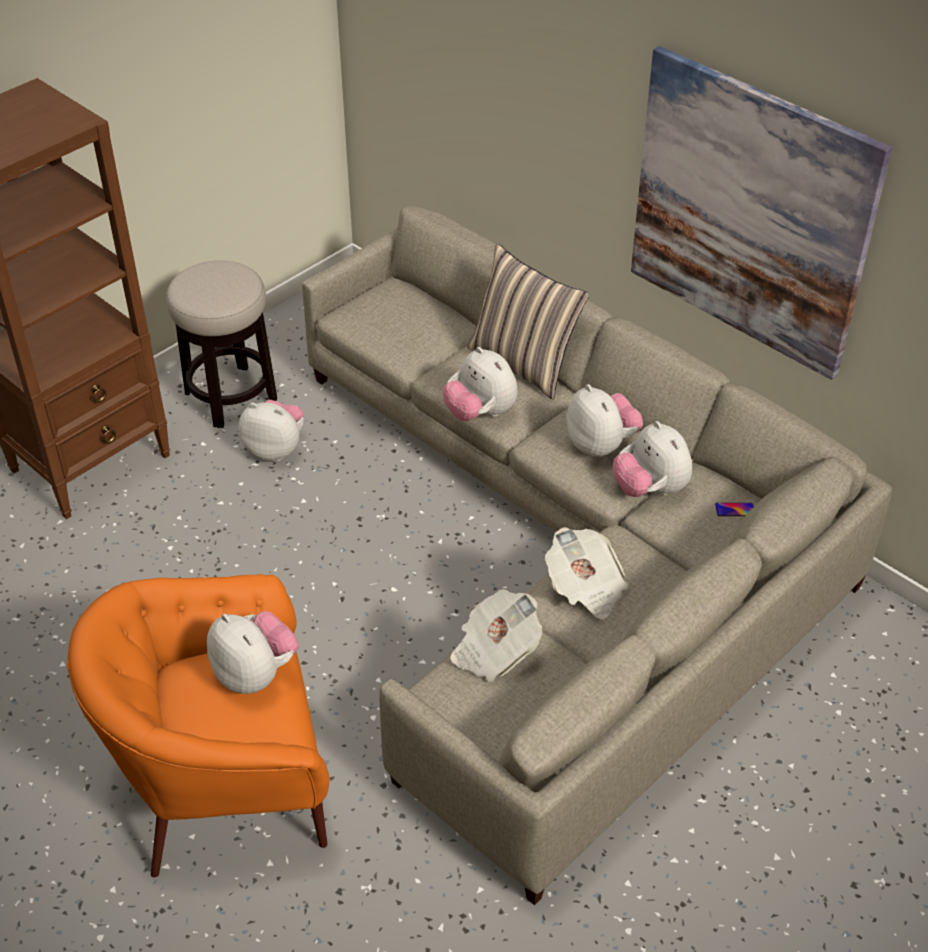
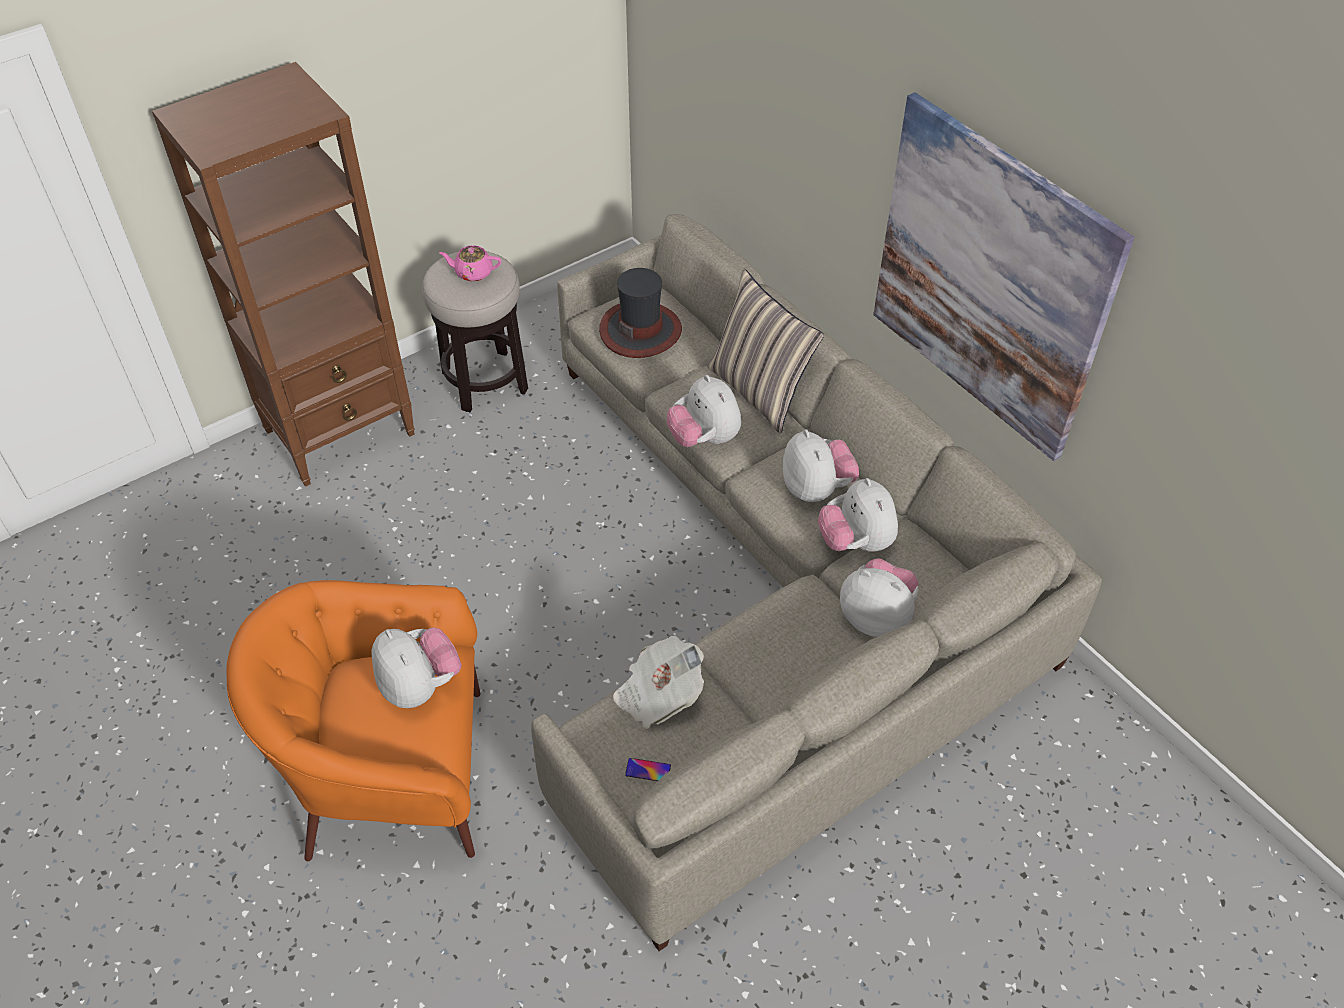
camera: 10 degrees right, 5 degrees up
plush toy [239,400,304,460] -> plush toy moved to [840,558,919,637]
newspaper [545,527,629,619] -> none
phone [715,503,753,516] -> phone moved to [625,758,671,781]
none -> pink teapot [439,245,501,282]
none -> hat [599,268,682,358]

